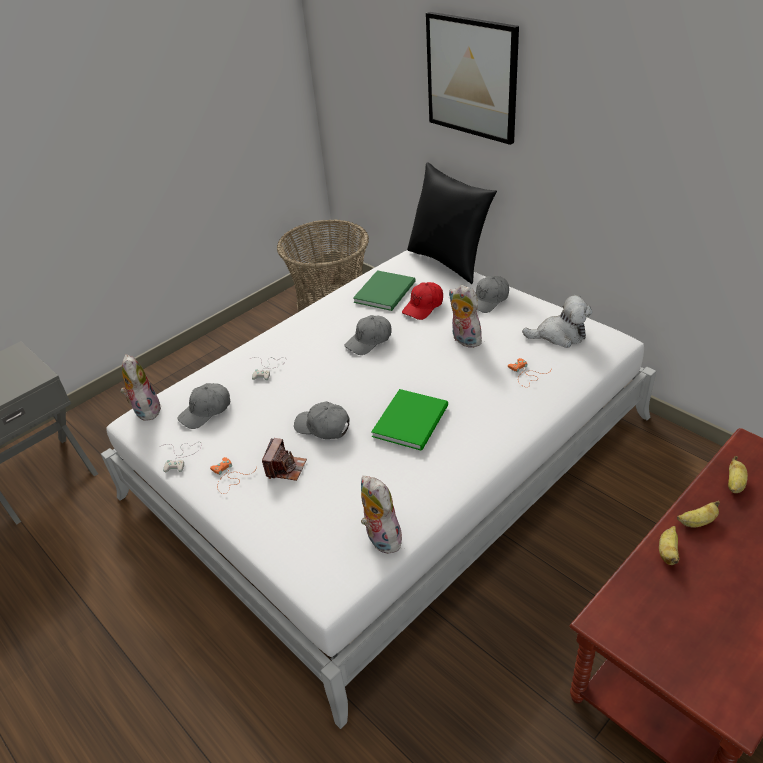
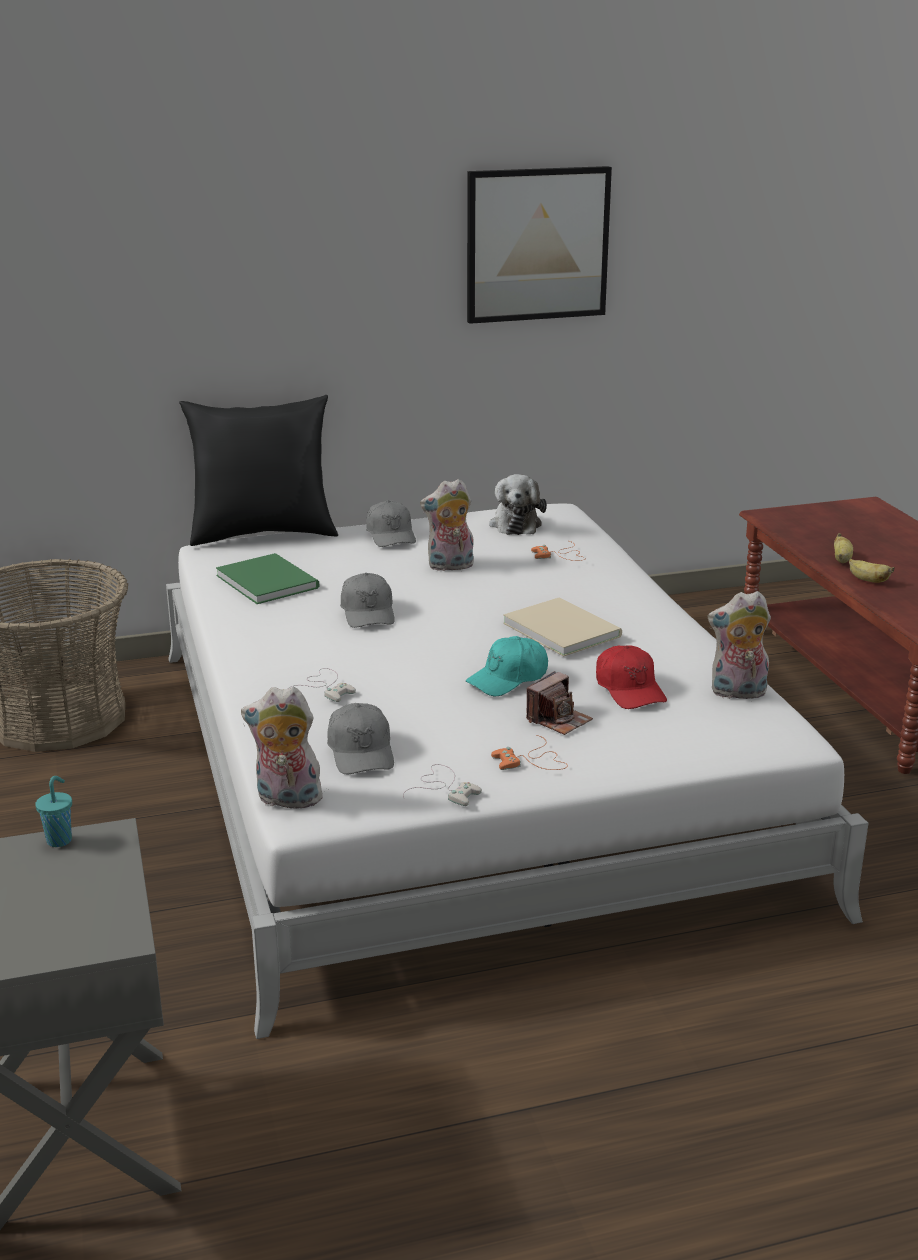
camera: 65 degrees left, 15 degrees down
camera [262,438,307,481] -> camera turned 90 degrees clockwise [526,671,593,735]
grey cap [294,401,350,439] -> turquoise cap [466,636,548,697]
green book [371,389,448,451] -> beige book [503,597,622,657]
red cap [402,282,443,320] -> red cap moved to [596,645,667,709]
picture [426,12,519,145] -> picture moved to [467,166,612,324]
plush toy [522,295,592,348] -> plush toy turned 150 degrees clockwise [489,474,547,535]
banana [728,456,748,493] -> none
none -> turquoise cup [35,776,72,847]

